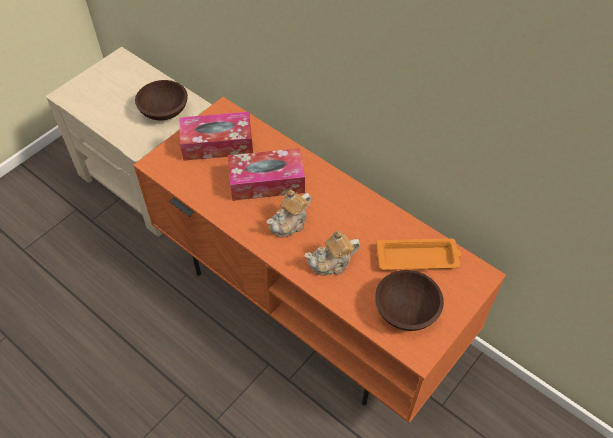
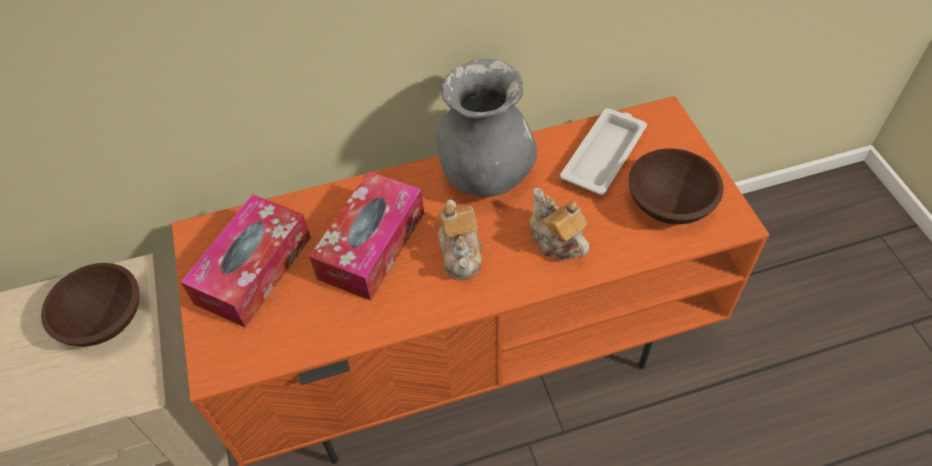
camera: 55 degrees left, 0 degrees up
teapot [304,231,360,276] -> teapot turned 135 degrees clockwise [529,188,589,261]
orange tray [376,238,462,270] -> white tray [560,108,647,195]
none -> grey vase [437,59,537,197]

